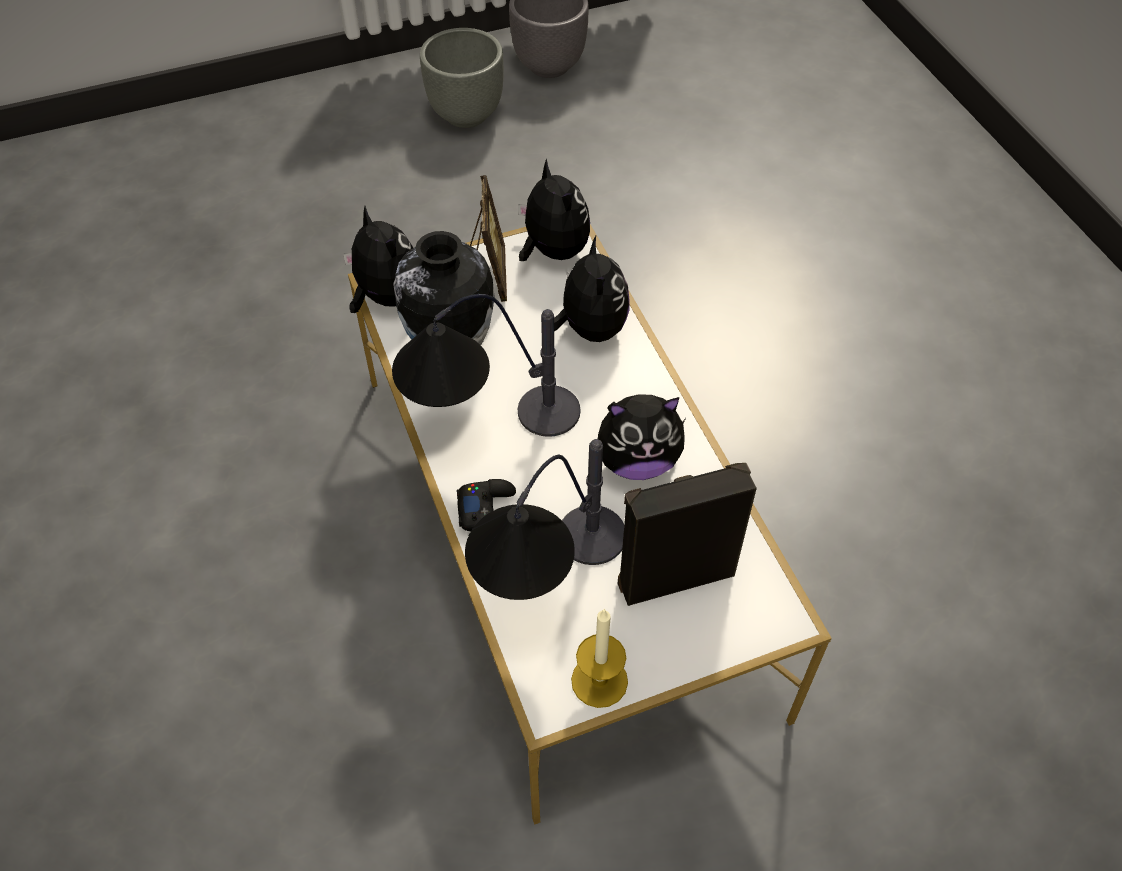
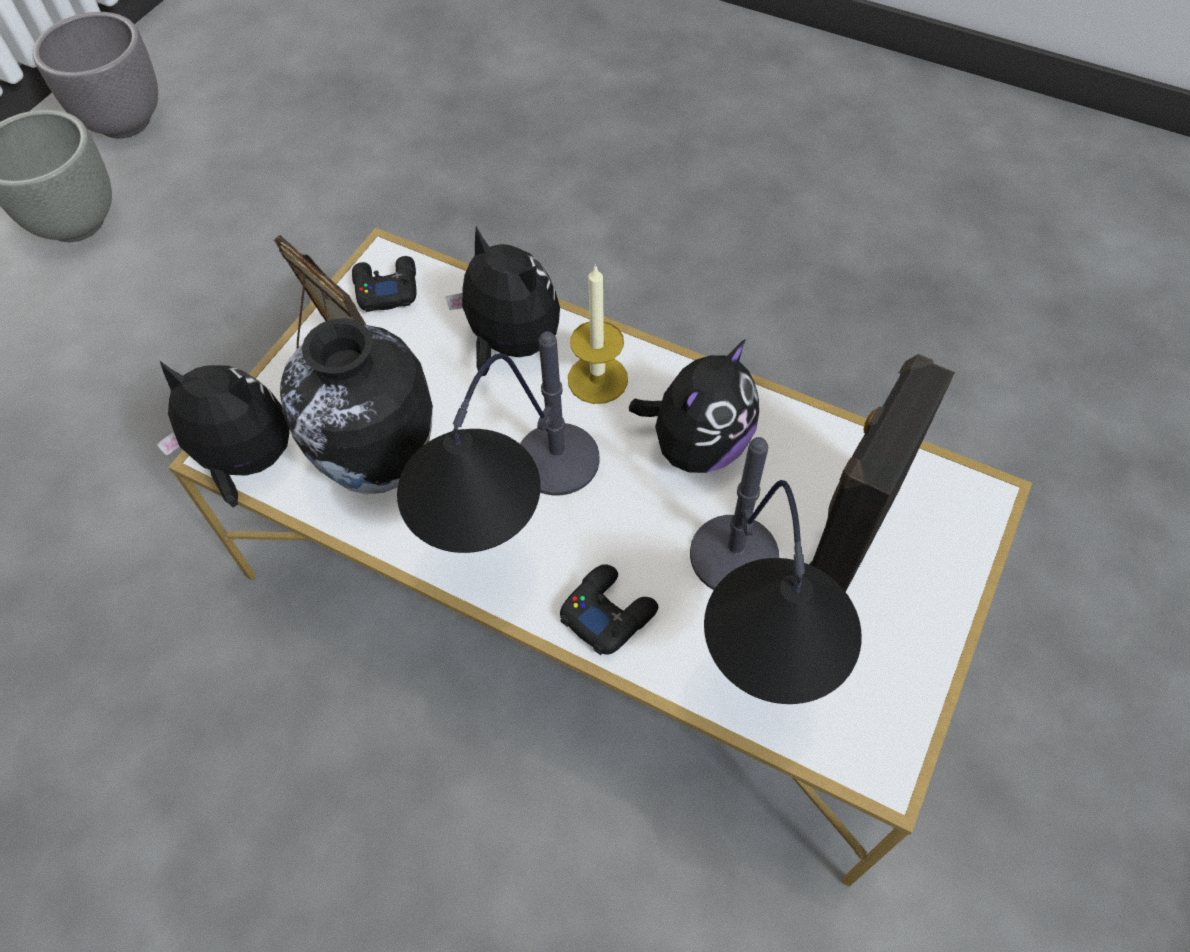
camera: 40 degrees left, 5 degrees up
plush toy [518,158,590,261] -> black game controller [352,256,417,312]
candle [571,609,628,708] -> candle moved to [568,264,628,404]

